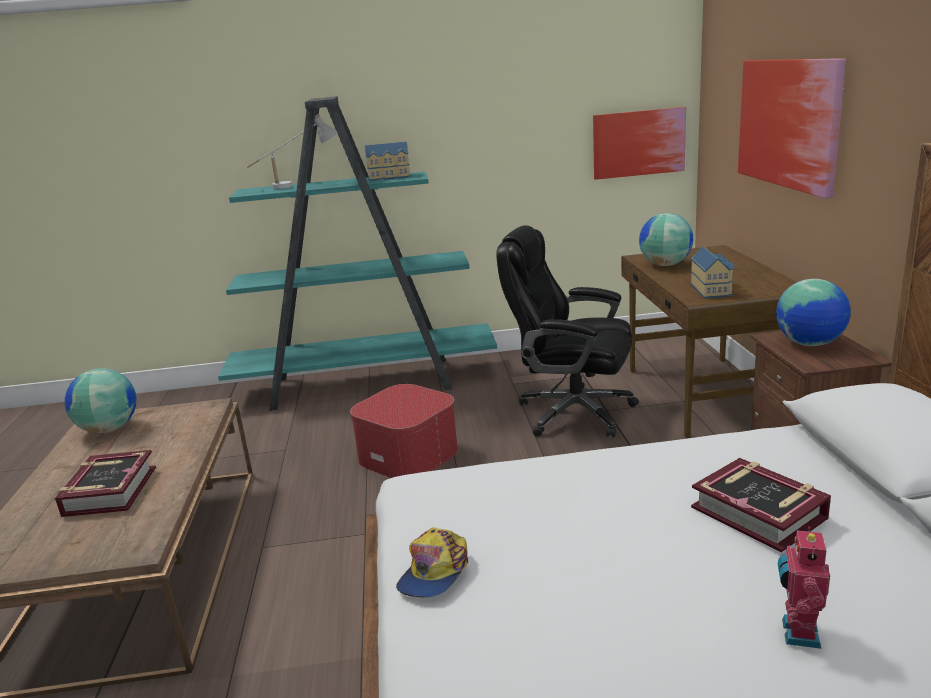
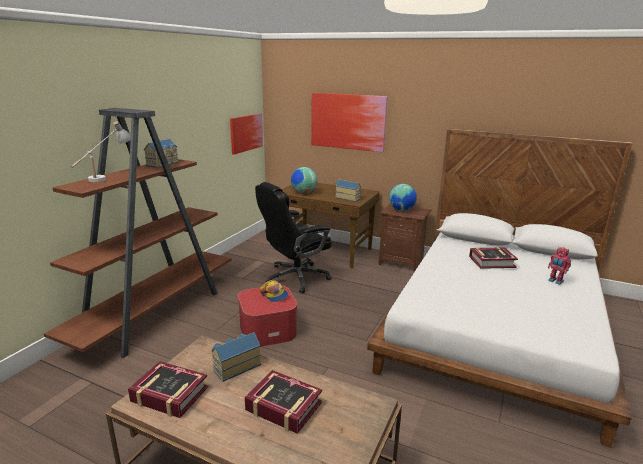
camera: 60 degrees left, 0 degrees up
globe [65,368,137,433] -> book [128,361,208,418]
turquoise bookcase [218,96,497,411] -> brown bookcase [44,108,232,358]
cap [396,527,468,598] -> cap moved to [260,280,288,302]
none -> toy house [211,332,261,382]

